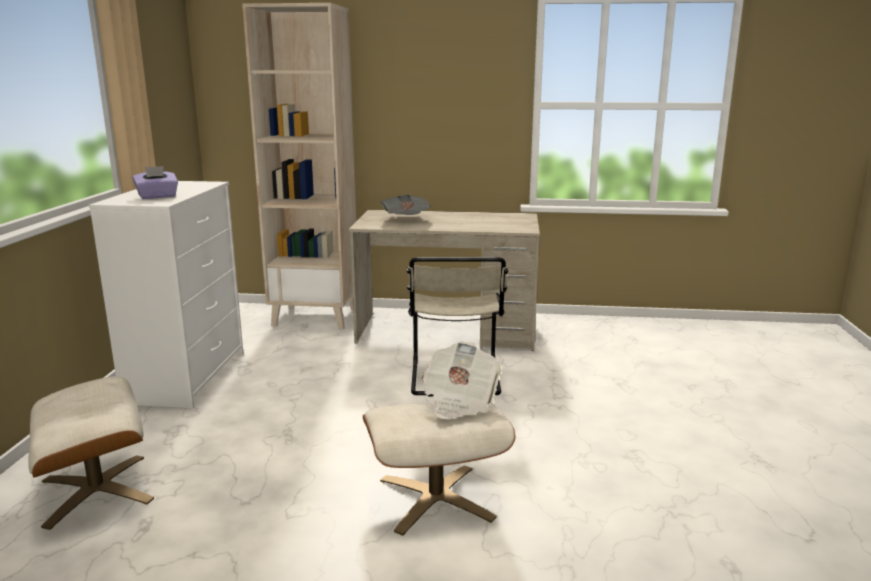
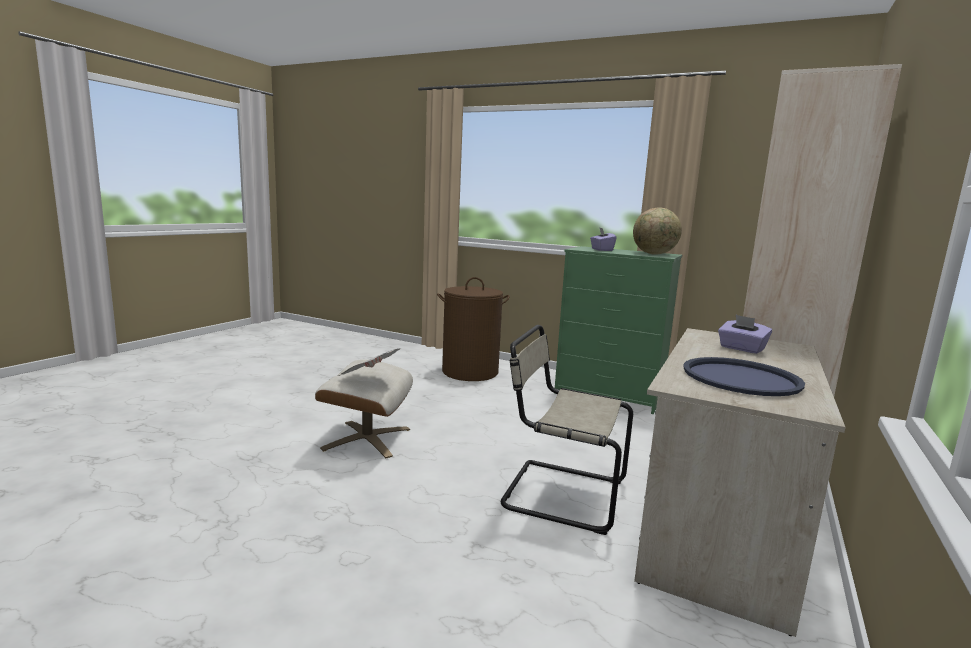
camera: 110 degrees right, 5 degrees down
beige ottoman [28,376,154,530] -> brown laundry basket [437,277,510,381]
white dresser [89,181,244,408] -> green dresser [554,246,682,414]
newspaper [380,195,431,215] -> purple tissue box [718,315,772,354]
none -> globe [633,208,682,255]
none -> blue tray [684,357,805,396]

